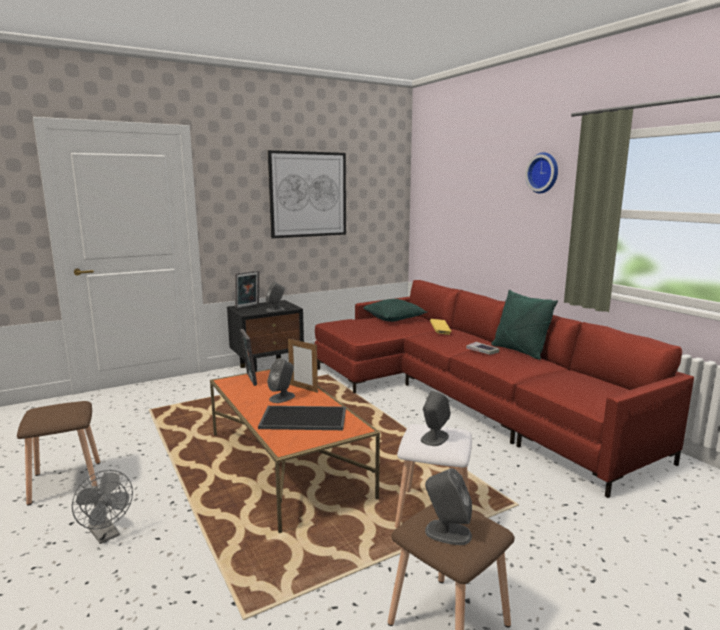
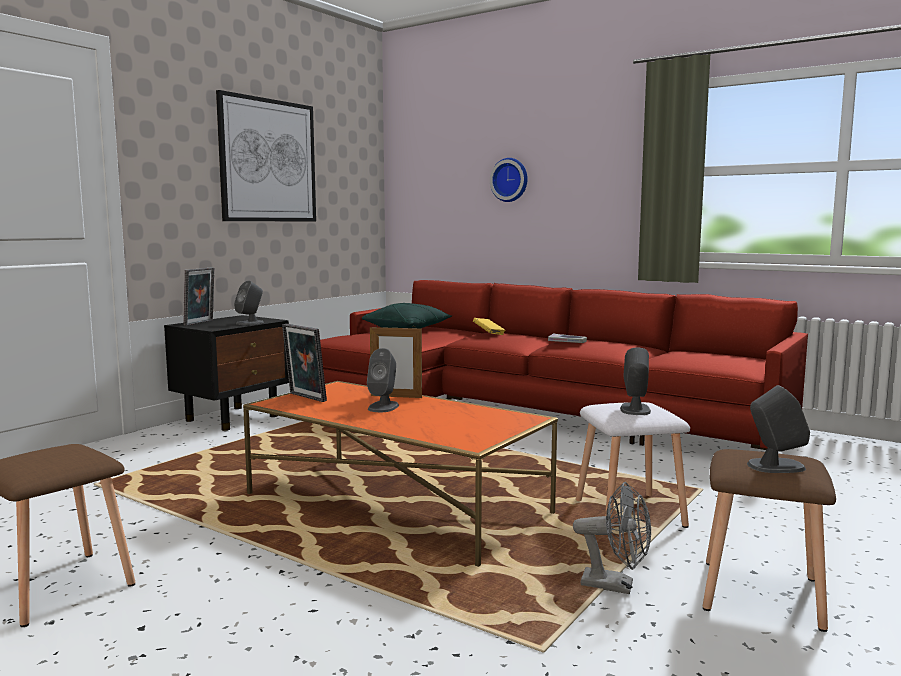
camera: 25 degrees left, 5 degrees down
grey fan [72,470,133,544] -> grey fan moved to [573,482,651,594]
tray [258,406,346,430] -> none
green pillow [491,290,558,360] -> none
wall clock [525,152,558,193] -> wall clock moved to [490,158,528,202]

